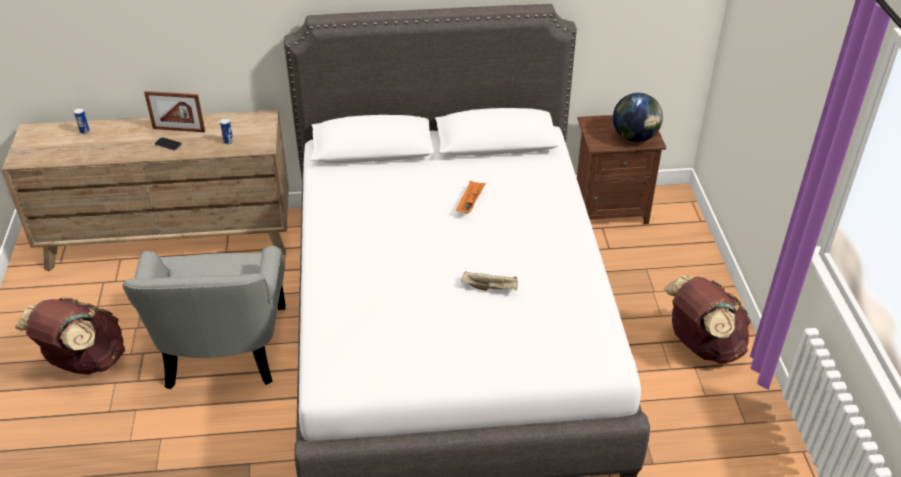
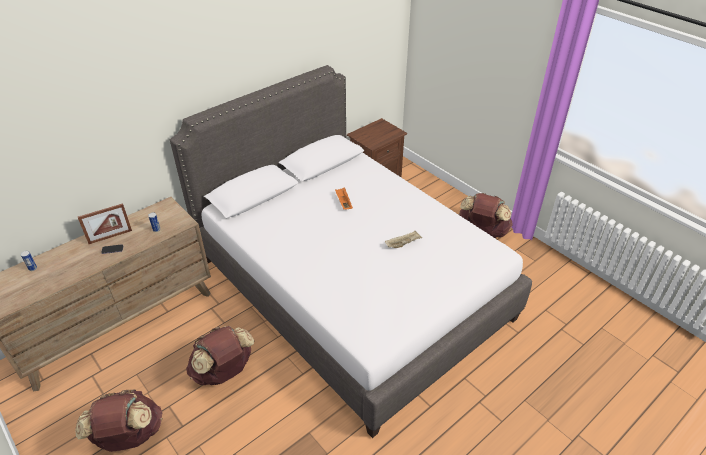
camera: 35 degrees left, 0 degrees up
grey armchair [122,246,285,390] -> brown backpack [186,326,254,385]
globe [613,93,663,142] -> none

